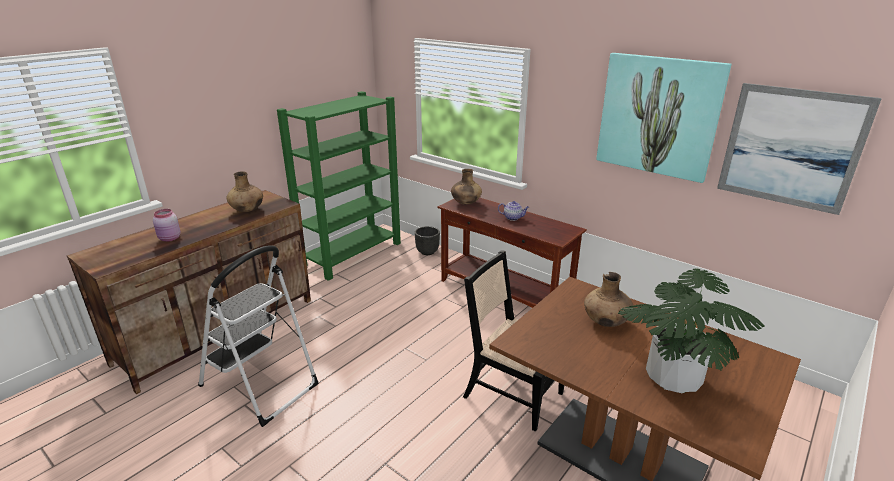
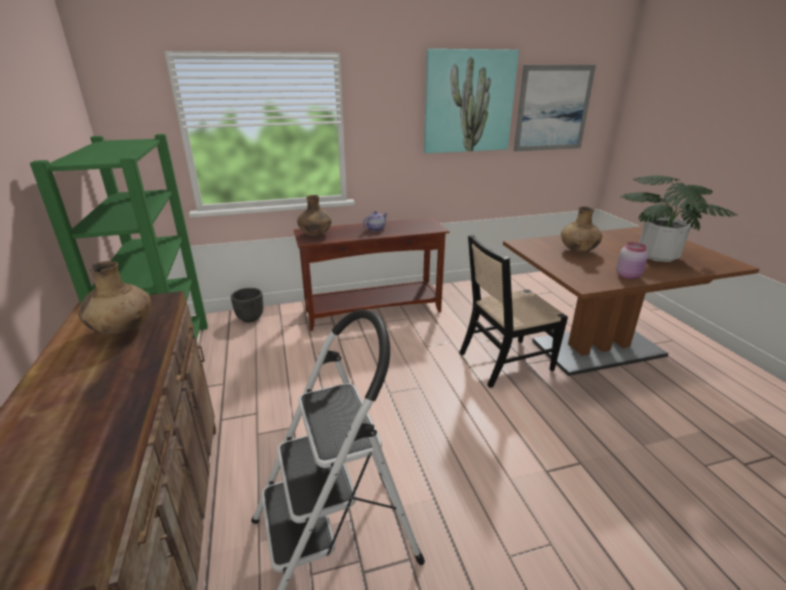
camera: 55 degrees left, 0 degrees up
pink jar [153,209,181,242] -> pink jar moved to [616,242,648,279]

